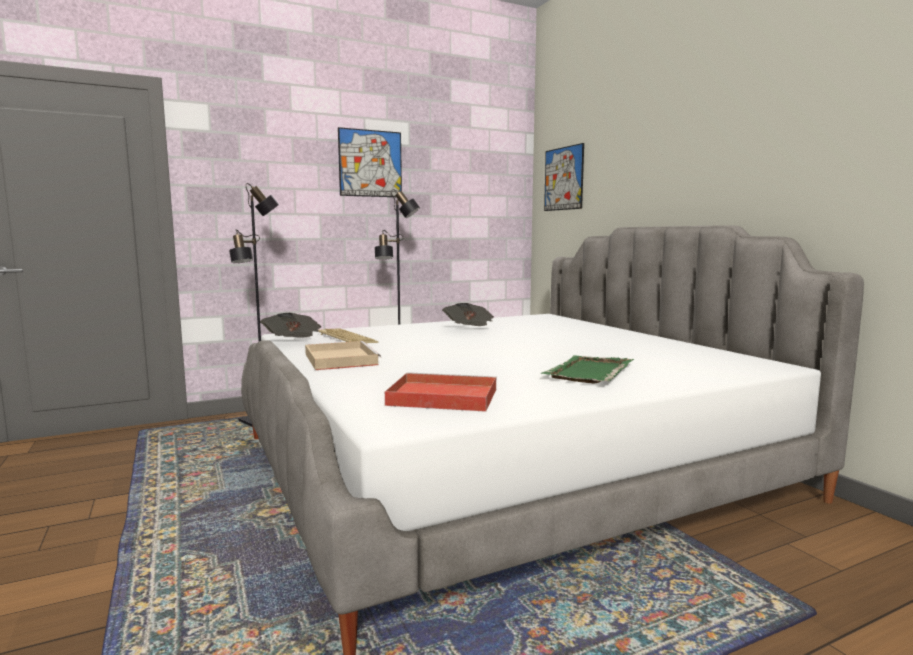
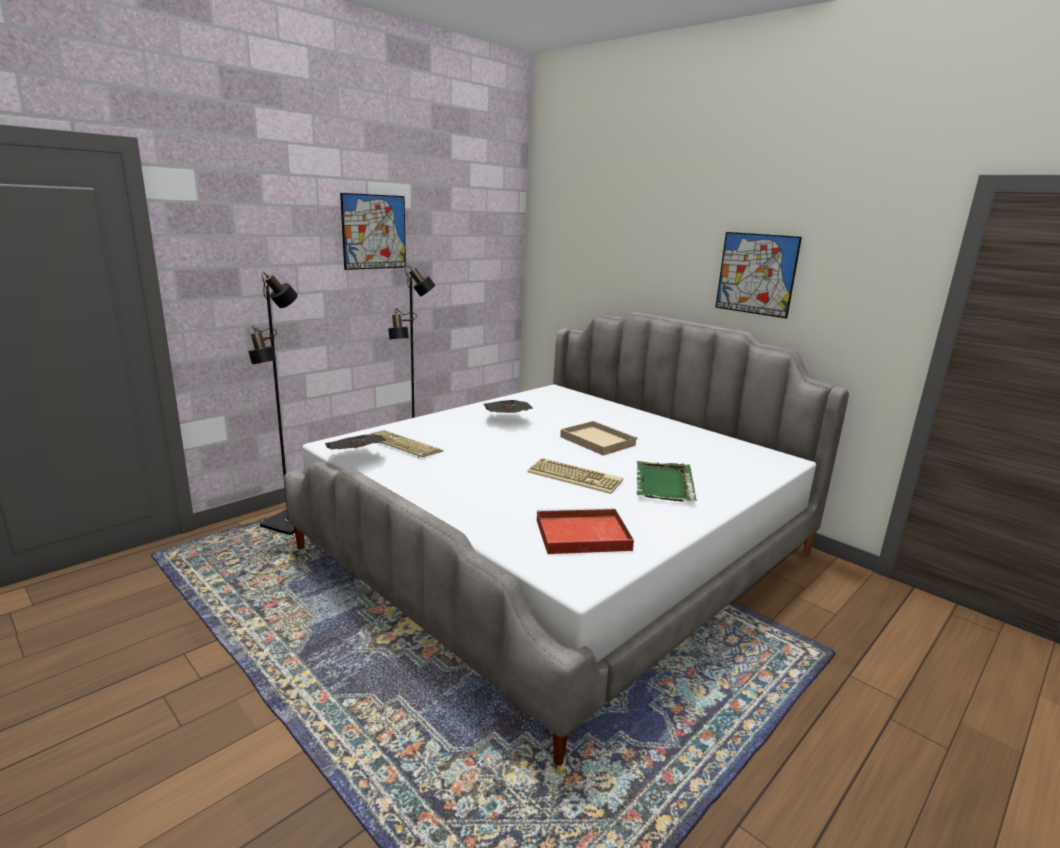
camera: 20 degrees left, 10 degrees up
beige tray [305,341,381,370] -> beige tray moved to [560,421,638,455]
picture [544,143,584,211] -> picture moved to [715,232,802,319]
none -> keyboard [527,458,623,494]

